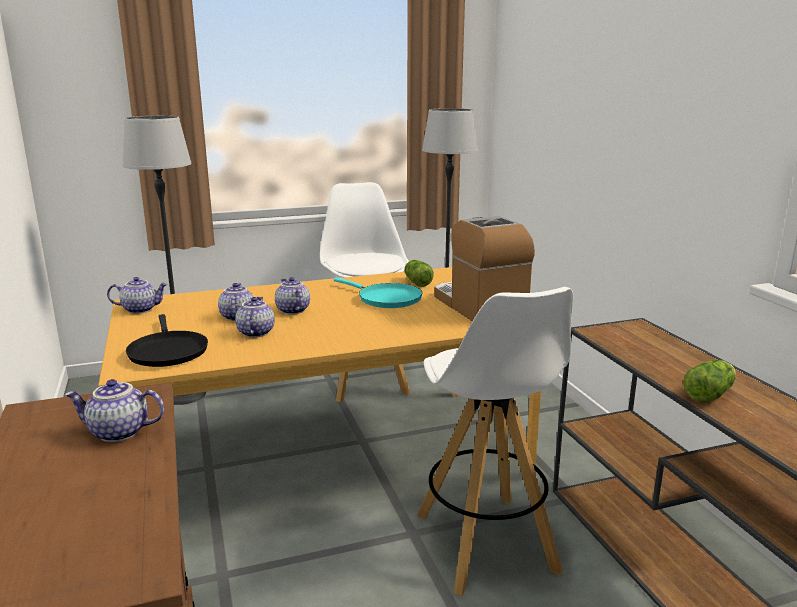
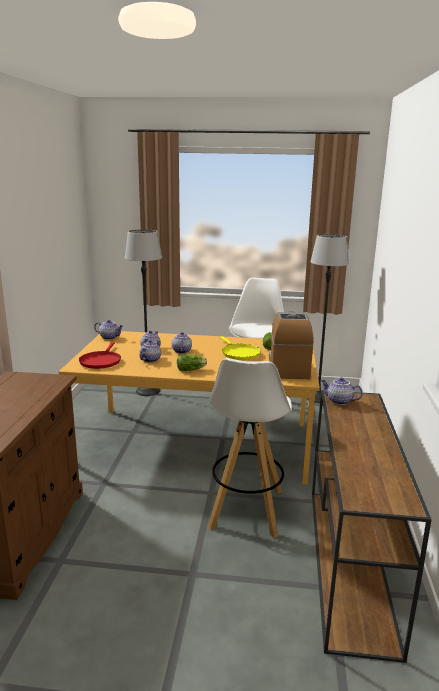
camera: 25 degrees right, 0 degrees up
teapot [65,379,164,442] -> teapot moved to [321,377,363,405]
black frying pan [126,314,208,367] -> red frying pan [79,342,121,369]
turquoise frying pan [334,278,423,308] -> yellow frying pan [220,336,261,360]
lettuce [683,360,736,402] -> lettuce moved to [177,354,207,371]

